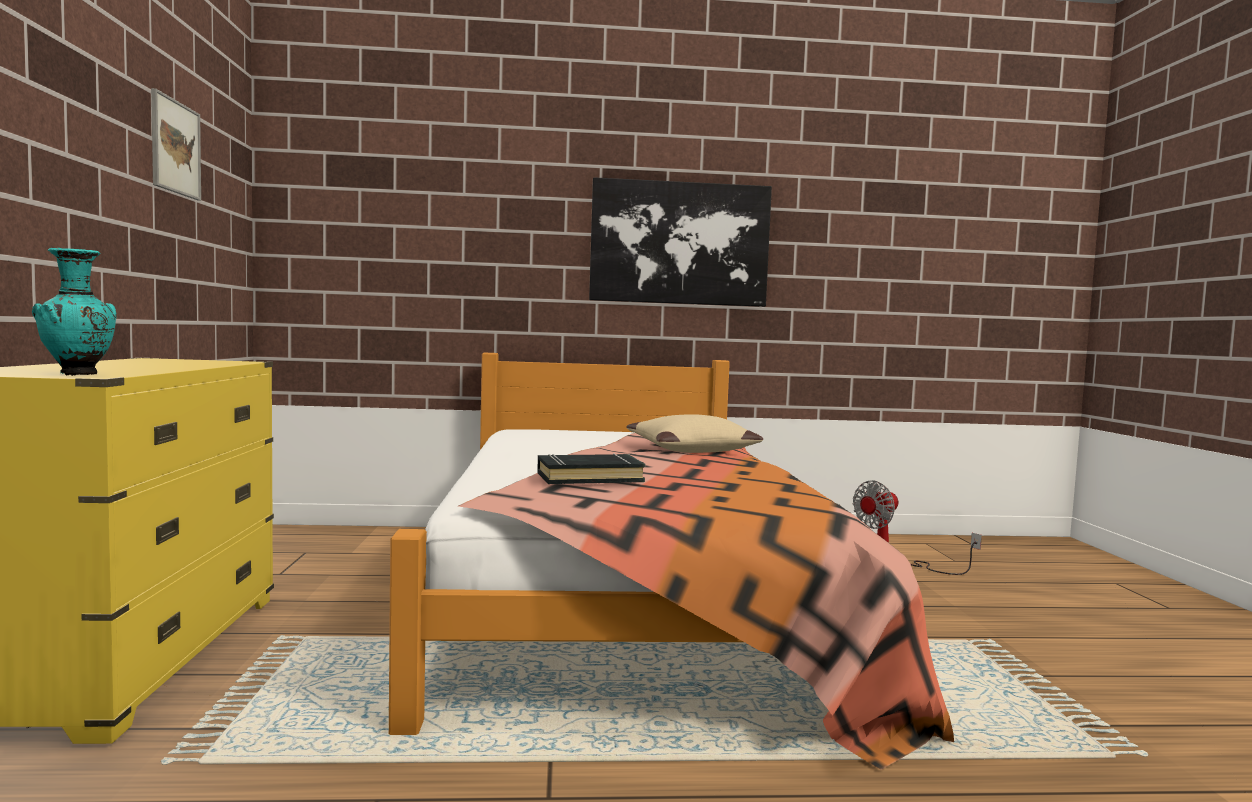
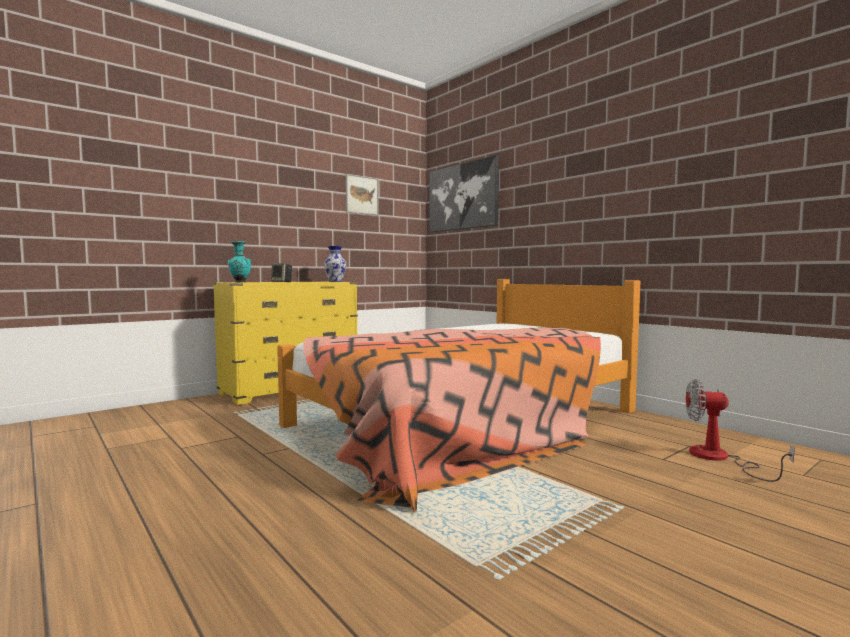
camera: 55 degrees right, 0 degrees up
black book [537,453,646,484] -> none
picture [589,177,772,307] -> picture moved to [429,155,499,232]
beige pillow [626,414,763,453] -> none
none -> speaker [271,263,292,282]
none -> vase [324,246,347,282]

